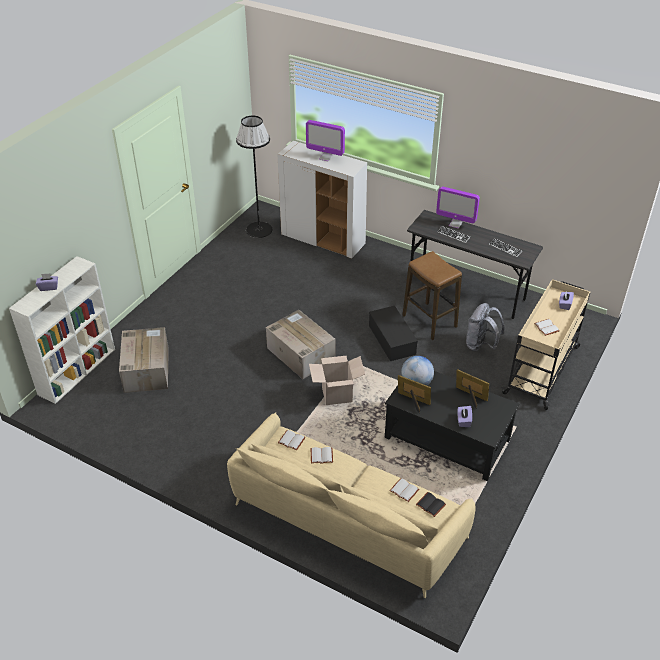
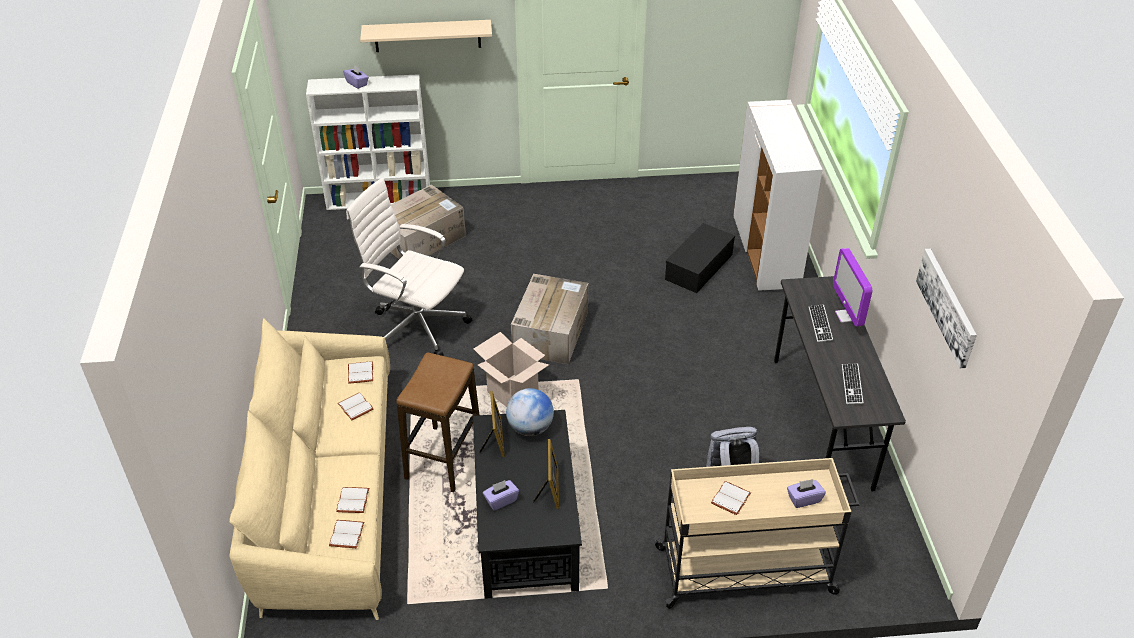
camera: 55 degrees right, 0 degrees up
black floor lamp [236,116,273,238] -> none
monitor [306,120,345,161] -> none
black storage box [369,306,418,361] -> black storage box moved to [665,223,735,293]
stool [402,251,462,340] -> stool moved to [396,352,479,492]
black book [416,492,446,517] -> white book [329,520,364,548]
none -> white office chair [346,178,472,356]
none -> beige shelf [360,20,492,52]
none -> picture [916,249,977,368]

